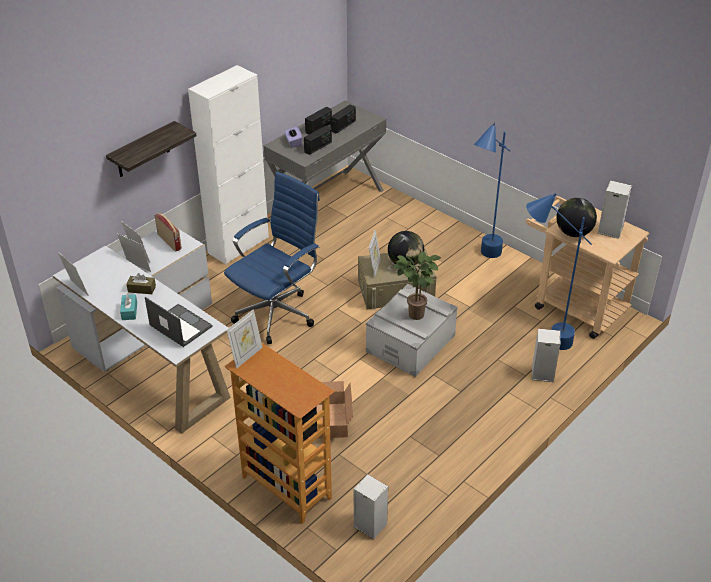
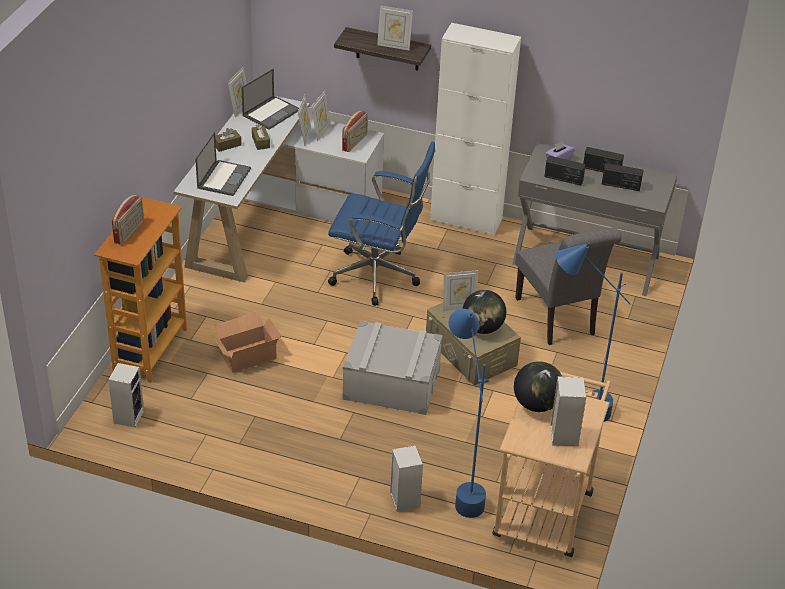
camera: 65 degrees right, 0 degrees up
turquoise tissue box [120,293,137,320] -> brown tissue box [215,128,241,152]
picture frame [227,309,263,369] -> picture frame moved to [377,5,413,50]
potted plant [393,251,441,320] -> none
none -> radio [112,195,144,245]
none -> laptop [241,69,299,130]
none -> grey chair [515,228,621,345]

